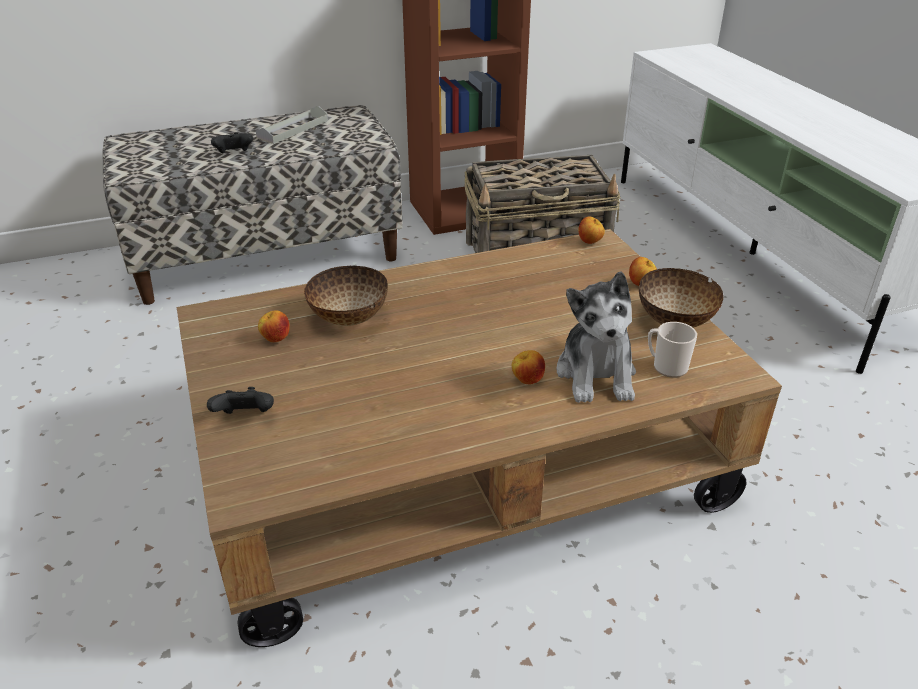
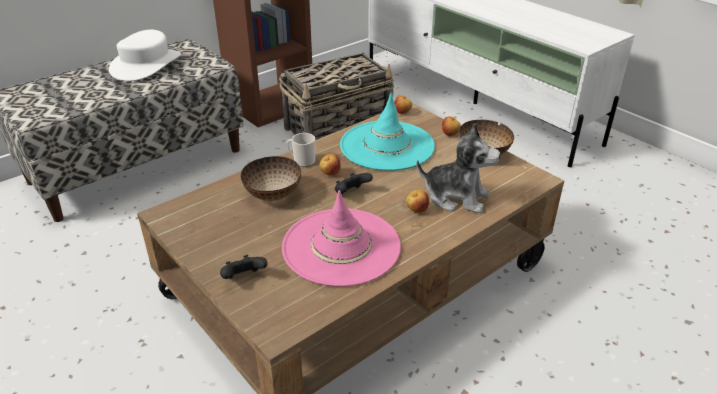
camera: 20 degrees left, 0 degrees up
black game controller [211,132,253,153] -> black game controller moved to [335,173,373,194]
grey tray [256,106,328,144] -> white hat [109,30,182,81]
apple [258,310,290,342] -> apple moved to [319,154,341,176]
plush toy [557,271,636,403] -> plush toy turned 45 degrees counterclockwise [417,123,500,214]
mug [648,322,697,378] -> mug moved to [287,133,315,167]
none -> pink hat [282,190,401,287]
none -> turquoise hat [340,93,435,171]

